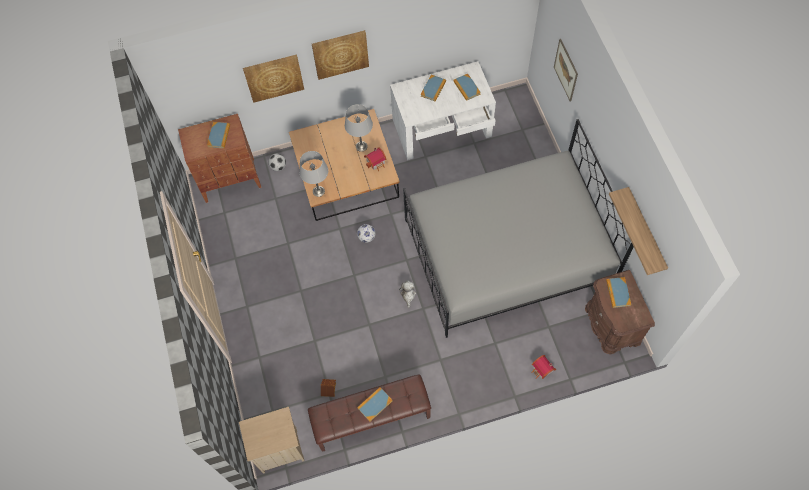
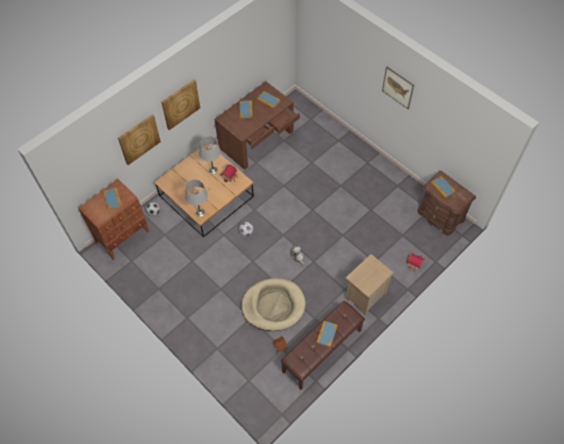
camera: 30 degrees left, 5 degrees down
beige nightstand [239,407,304,474] -> beige nightstand moved to [346,254,393,315]
white desk [390,61,496,160] -> brown desk [214,81,300,170]
grey bed [403,119,634,338] -> none
picture [554,39,578,101] -> picture moved to [382,67,414,109]
shelf [609,187,668,275] -> none
none -> beige dog bed [242,278,306,331]

